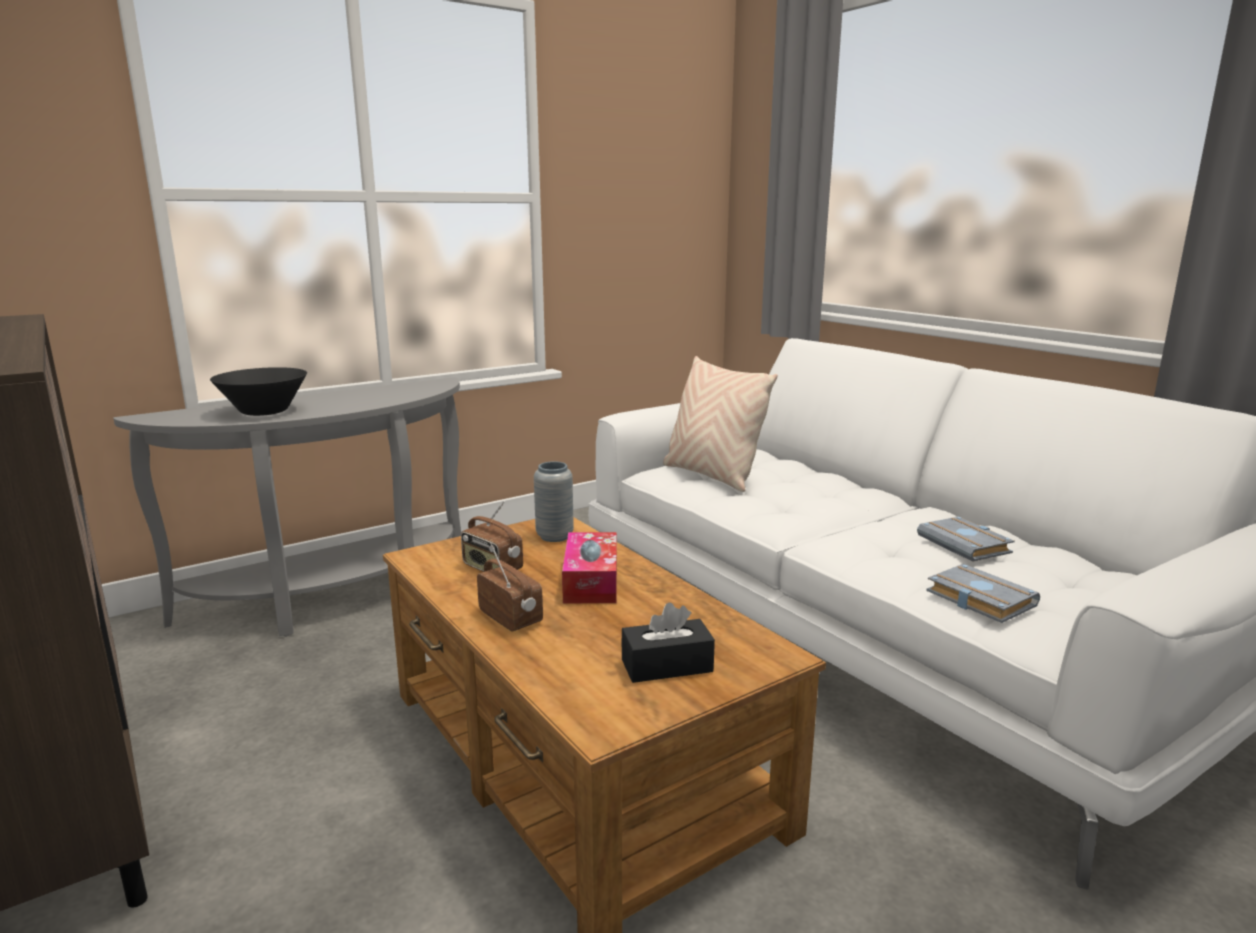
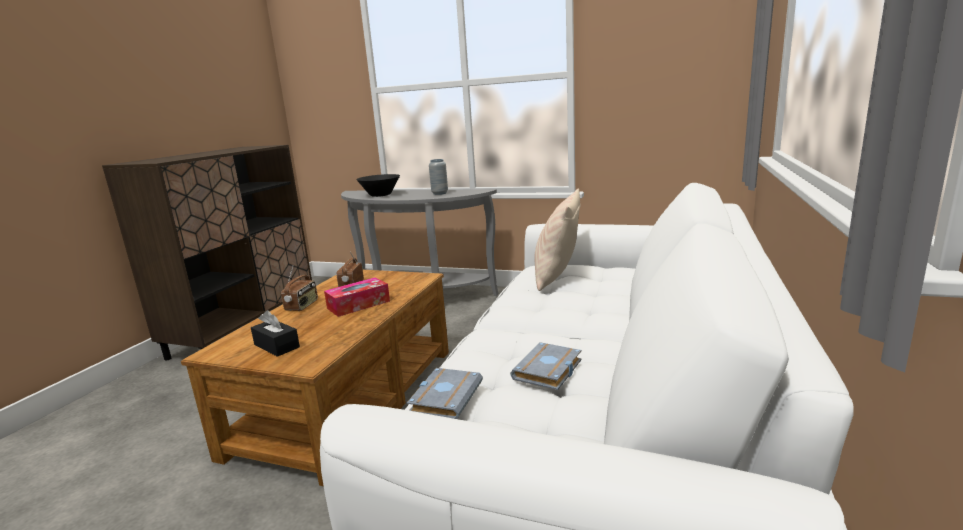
camera: 55 degrees right, 0 degrees up
grey vase [534,461,574,542] -> grey vase moved to [429,159,448,195]

